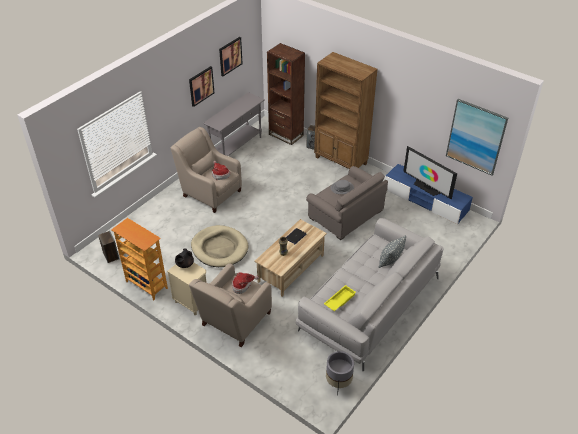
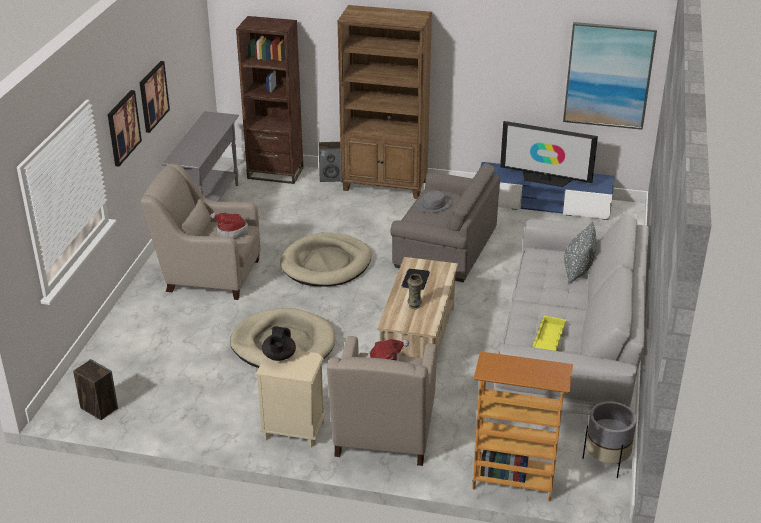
camera: 25 degrees left, 10 degrees down
bookcase [111,218,168,300] -> bookcase moved to [473,351,573,502]
picture [219,37,243,76] -> picture moved to [108,90,142,167]
none -> beige dog bed [280,232,371,287]

